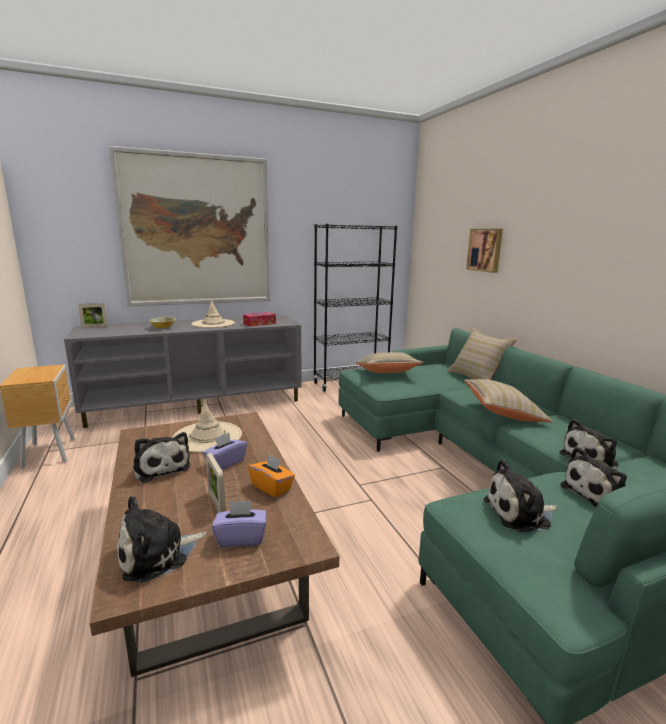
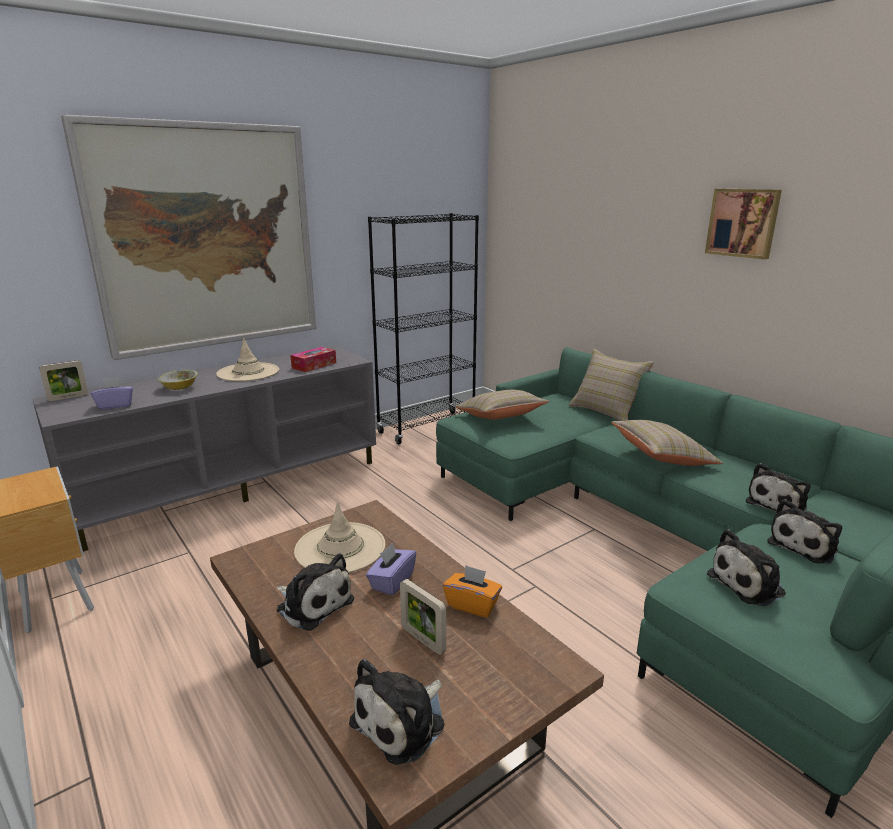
camera: 15 degrees left, 5 degrees up
purple tissue box [212,501,267,547] -> purple tissue box moved to [91,377,133,410]
picture [466,229,503,273] -> picture moved to [705,189,782,259]

